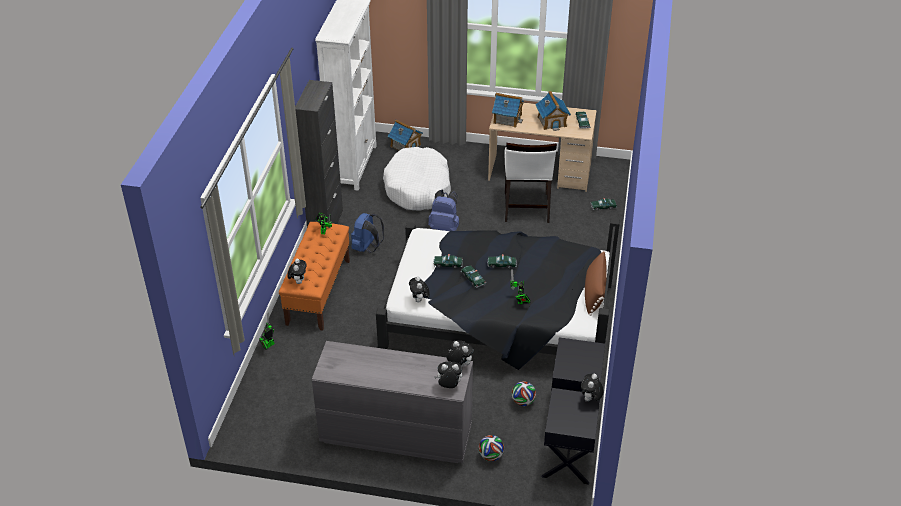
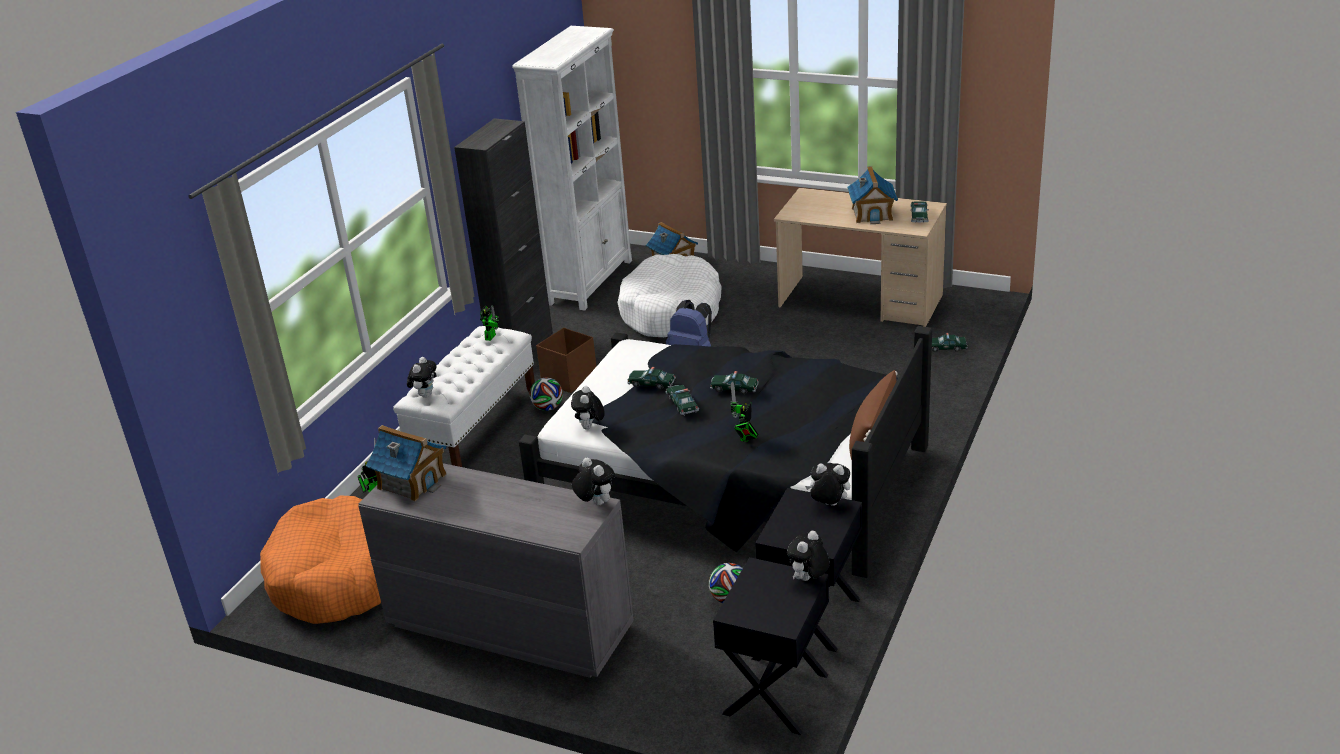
camera: 15 degrees right, 10 degrees down
orange bench [279,222,350,331] -> white bench [393,326,535,467]
blue backpack [351,213,384,253] -> brown storage box [536,328,597,393]
plush toy [434,362,462,388] -> plush toy moved to [805,463,850,506]
football [478,435,504,461] -> football moved to [530,378,563,411]
toy house [492,93,524,128] -> toy house moved to [366,425,447,501]
white chair [505,143,557,223] -> none
none -> orange dog bed [260,495,381,624]

